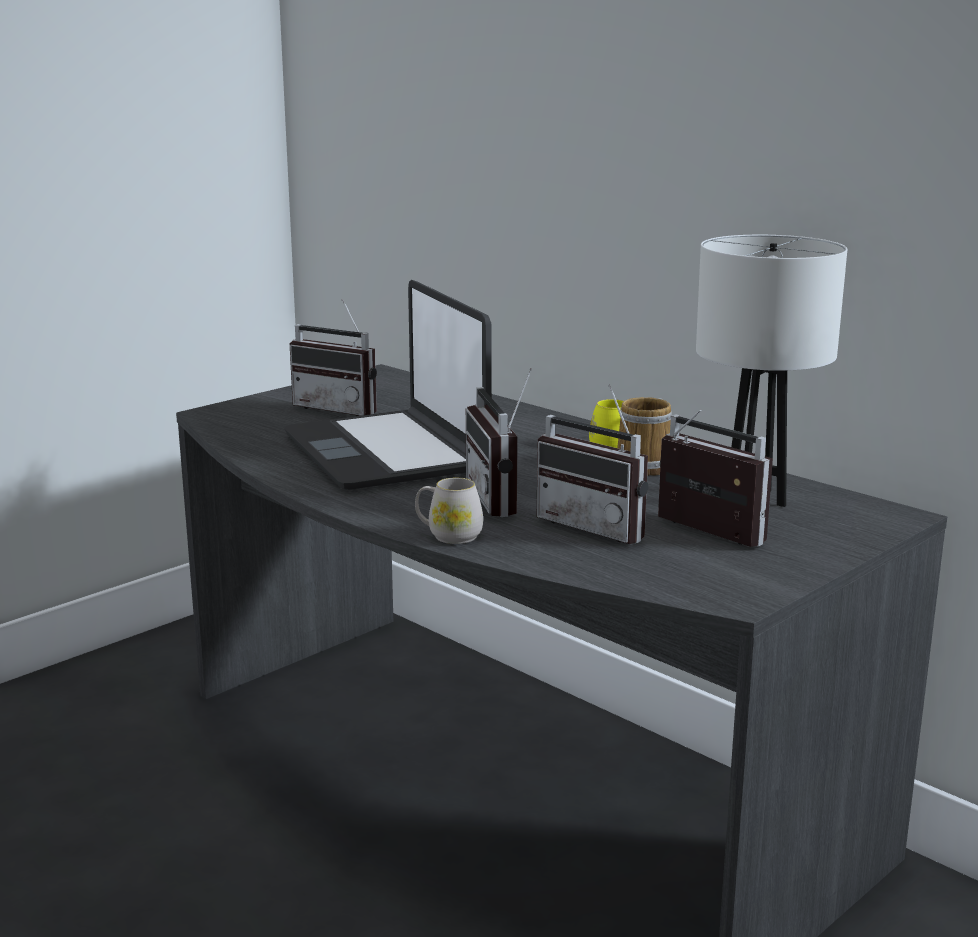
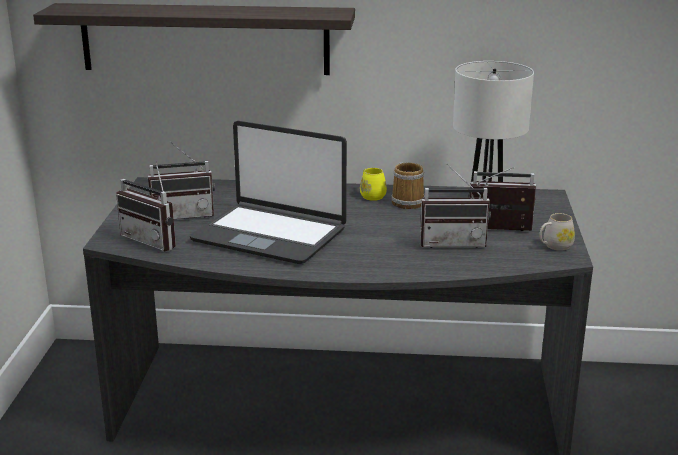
camera: 40 degrees left, 5 degrees up
white mug [415,477,483,544] -> white mug moved to [539,213,575,251]
radio [466,368,532,517] -> radio moved to [116,162,176,251]
none -> shelf [33,3,355,75]

